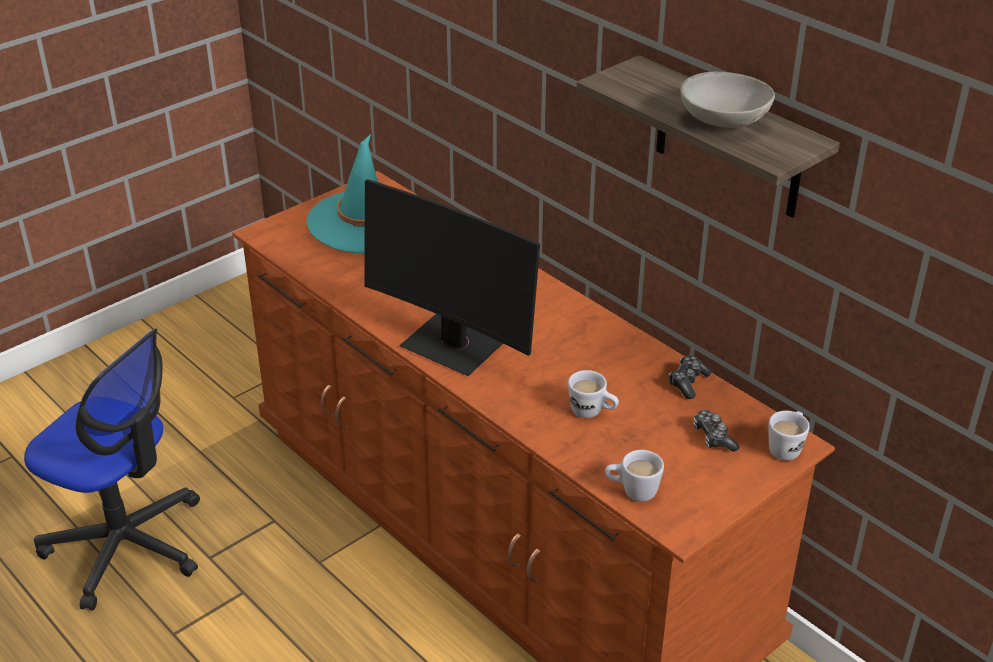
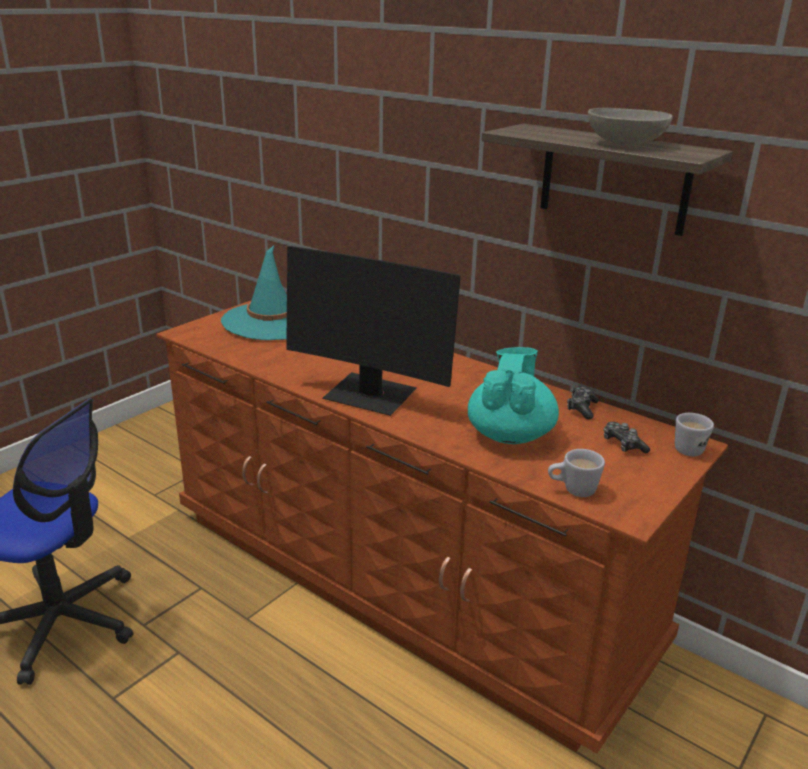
camera: 10 degrees left, 10 degrees down
white mug [568,370,619,418] -> turquoise teapot [468,347,559,444]

